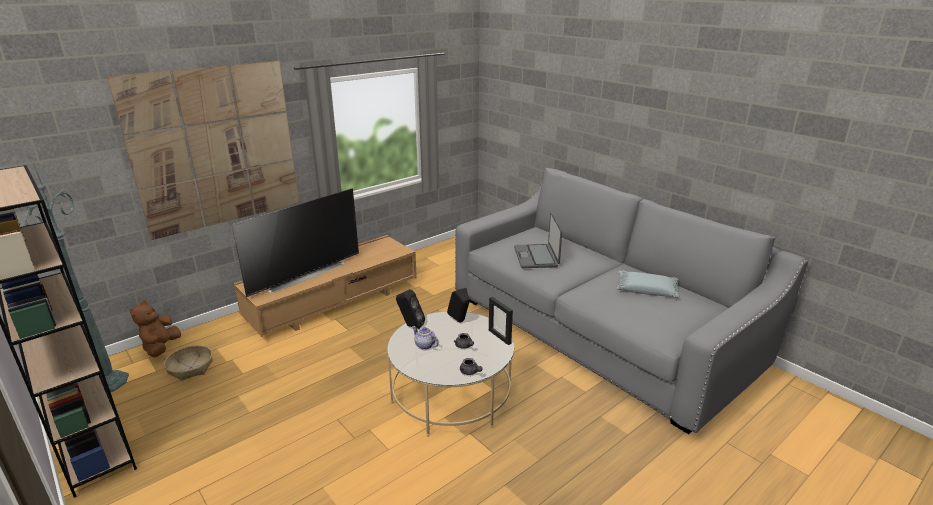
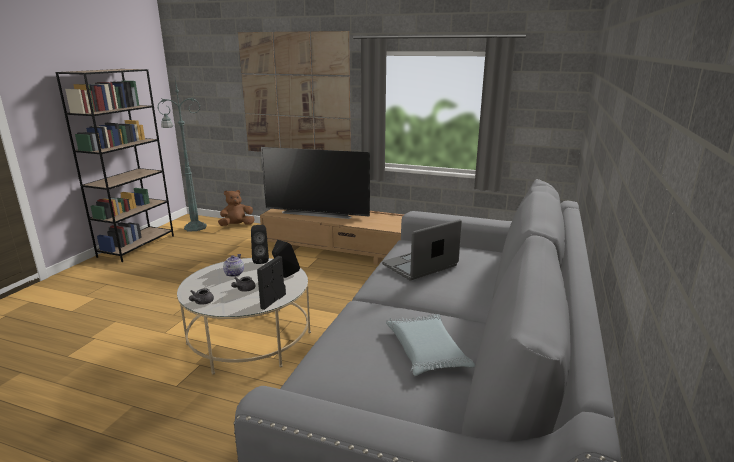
camera: 60 degrees right, 5 degrees down
basket [164,345,213,381] -> none

